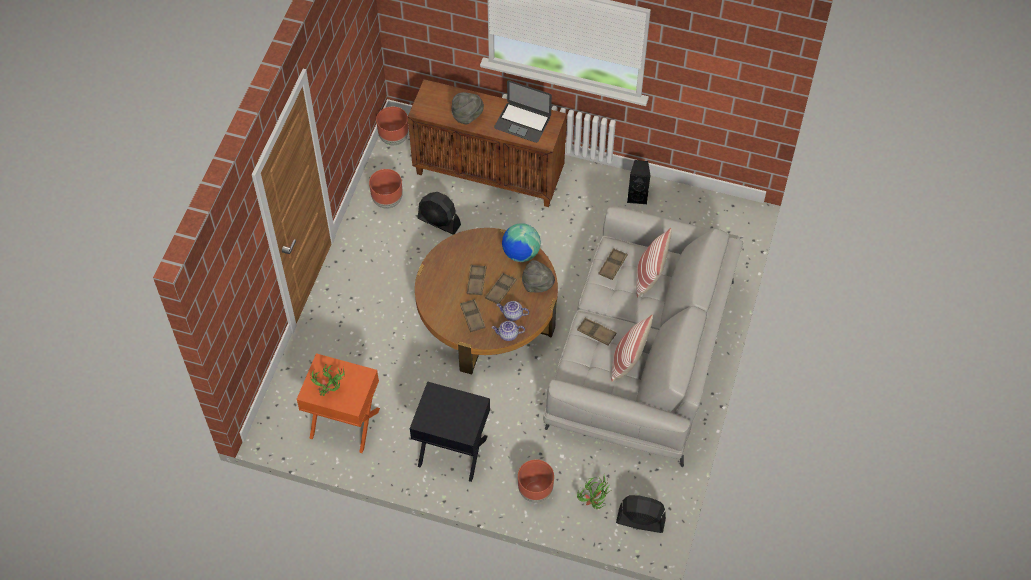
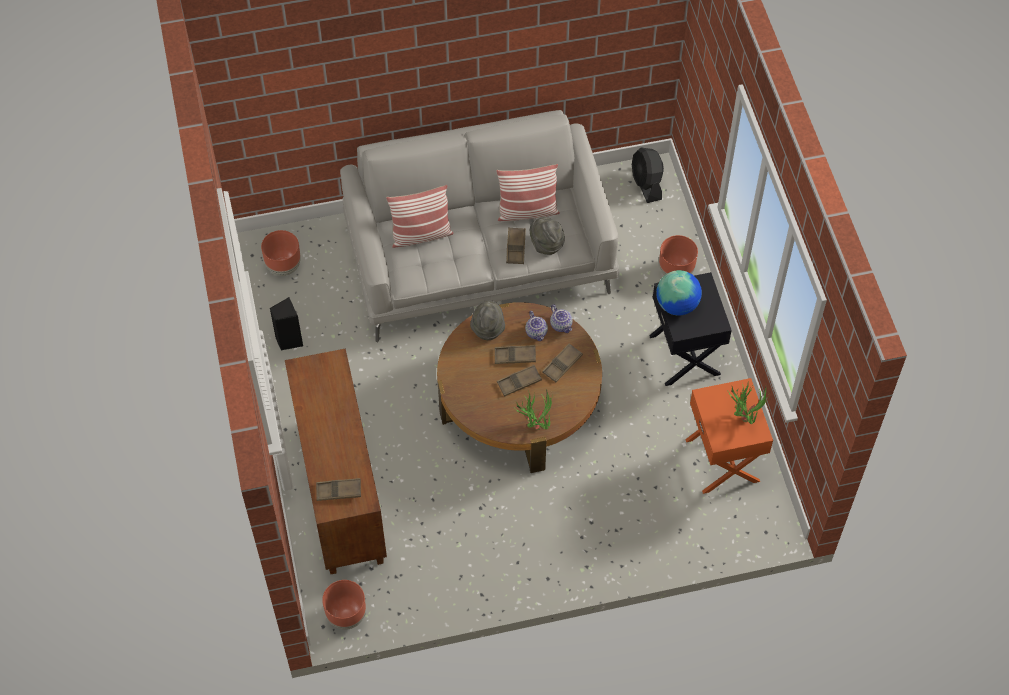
camera: 120 degrees left, 0 degrees up
brown planter [369,169,403,209] -> brown planter moved to [261,230,301,276]
black fan [417,192,461,235] -> none
grey hat [451,92,484,125] -> grey hat moved to [529,217,565,255]
laptop [494,80,552,143] -> none
globe [502,223,541,262] -> globe moved to [656,270,702,316]
potted plant [577,475,612,509] -> potted plant moved to [516,390,552,430]
brown tray [598,248,627,280] -> brown tray moved to [316,478,361,501]

